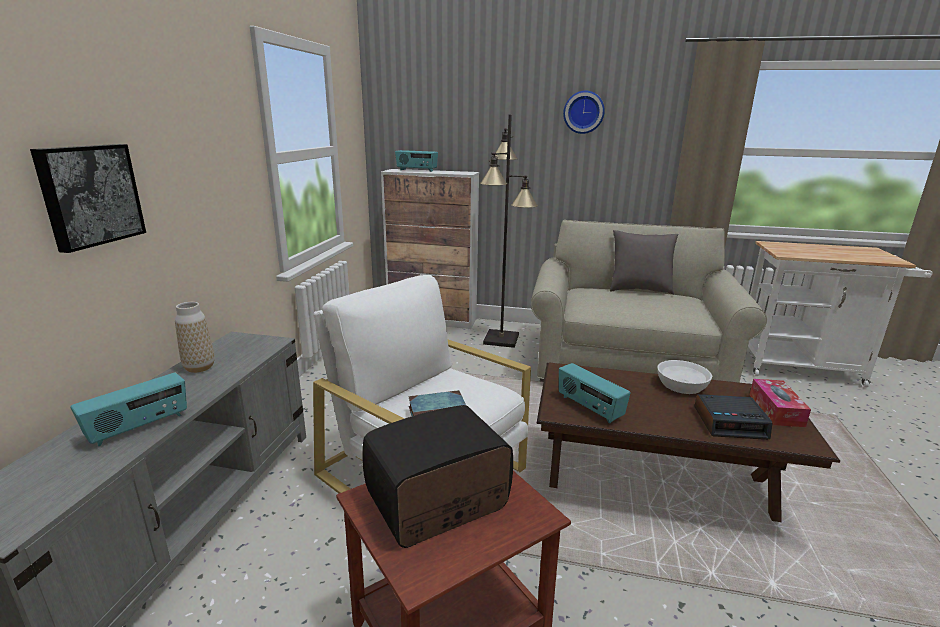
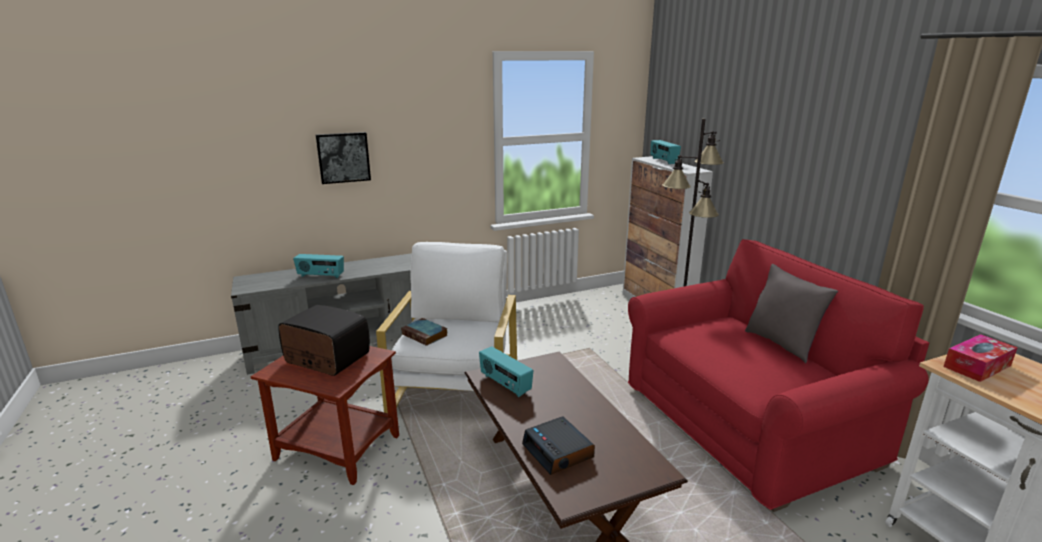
camera: 55 degrees right, 0 degrees up
vase [175,302,215,373] -> none
beige sofa [531,220,767,383] -> red sofa [628,239,929,512]
radio [559,363,630,424] -> radio turned 60 degrees counterclockwise [479,346,533,397]
wall clock [563,91,605,134] -> none
white bowl [657,360,712,394] -> none
tissue box [750,379,811,427] -> tissue box moved to [943,334,1018,382]

